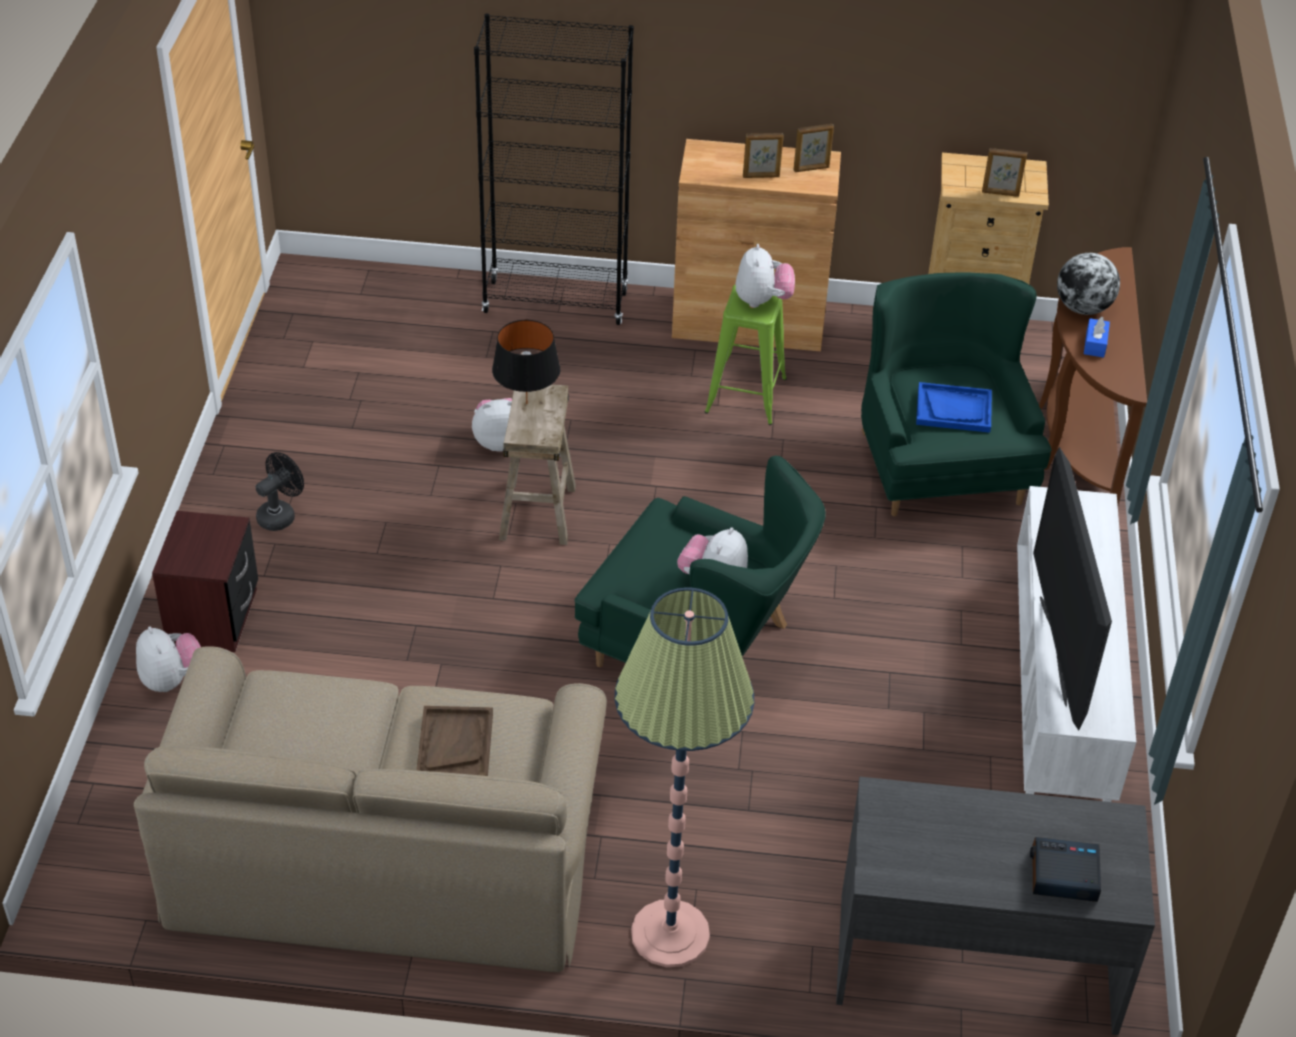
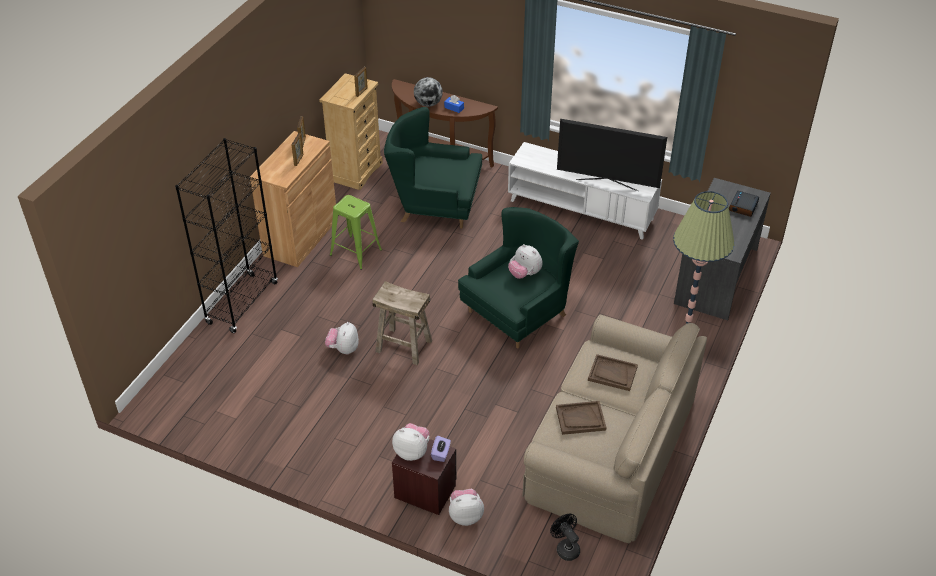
camera: 70 degrees left, 0 degrees up
black fan [256,452,304,531] -> black fan moved to [550,514,580,561]
black table lamp [492,320,560,404] -> none
plush toy [735,244,795,308] -> plush toy moved to [392,423,430,461]
blue tray [916,382,992,433] -> none
none -> purple tissue box [431,435,451,462]
none -> brown tray [556,401,607,435]

